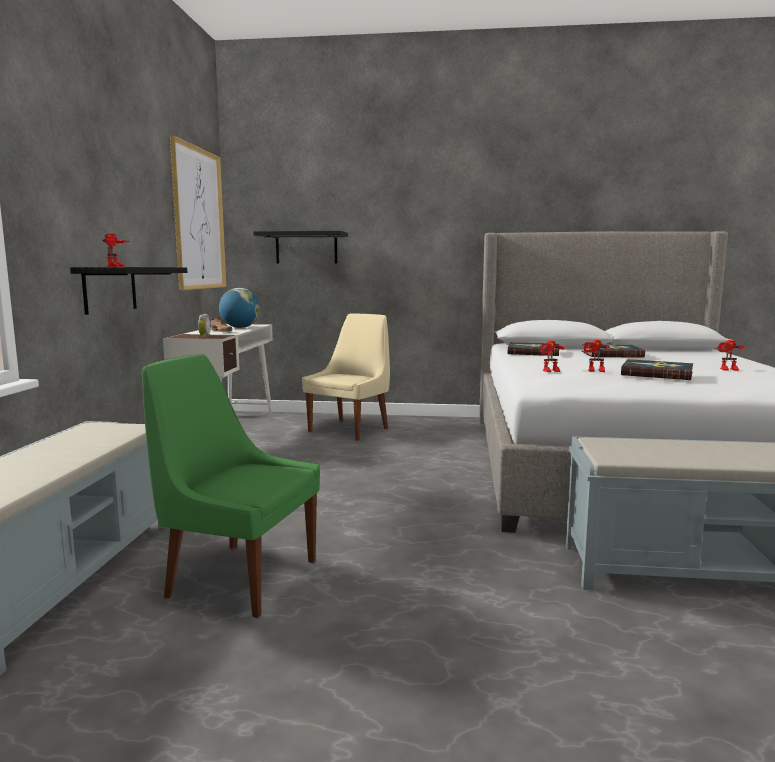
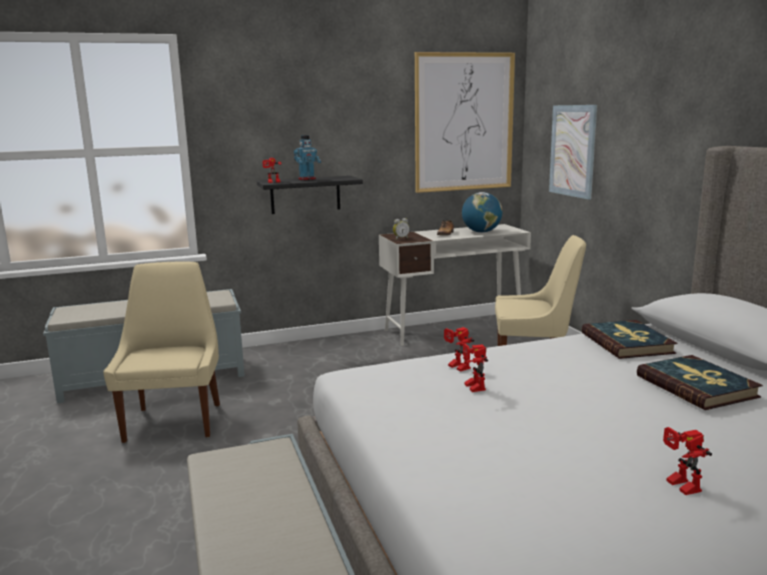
camera: 65 degrees right, 5 degrees up
green chair [142,354,320,618] -> beige chair [103,262,220,443]
black shelf [253,231,348,264] -> picture [549,105,597,200]
book [621,359,693,380] -> none
none -> toy robot [294,135,321,180]

